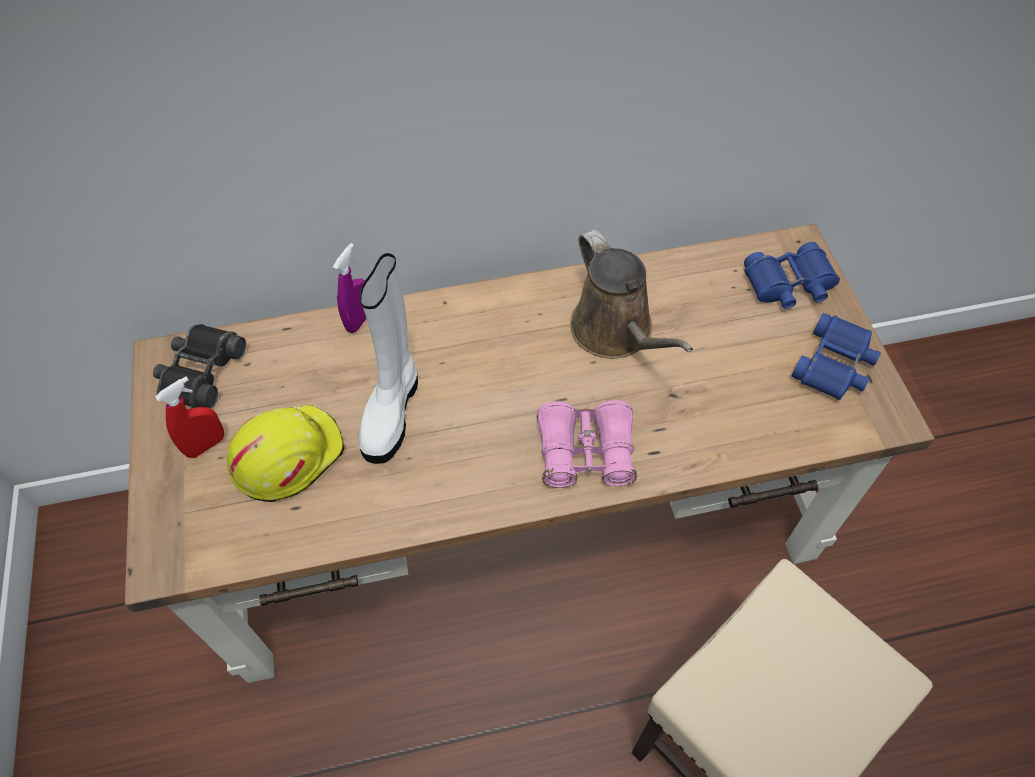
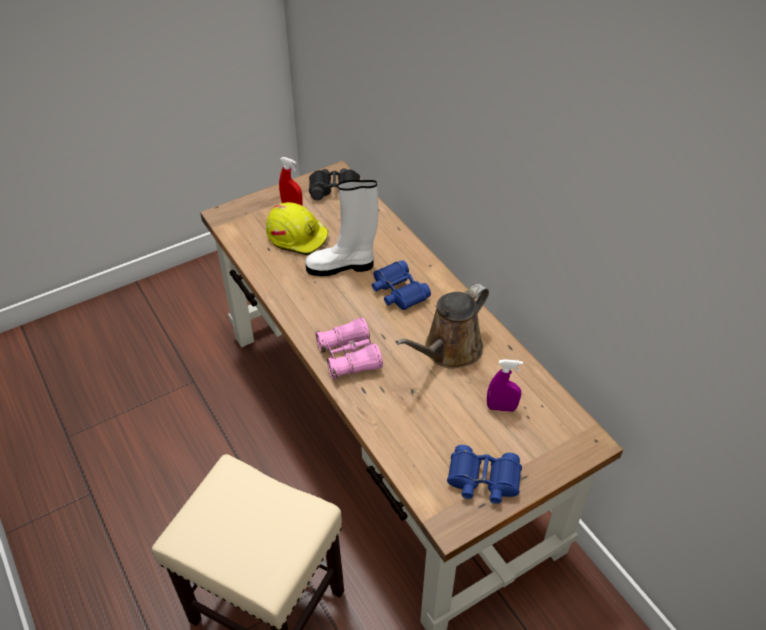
camera: 70 degrees right, 10 degrees down
purple spray bottle [333,243,366,333] -> purple spray bottle moved to [487,359,523,412]
blue binoculars [744,242,840,309] -> blue binoculars moved to [372,260,431,310]

